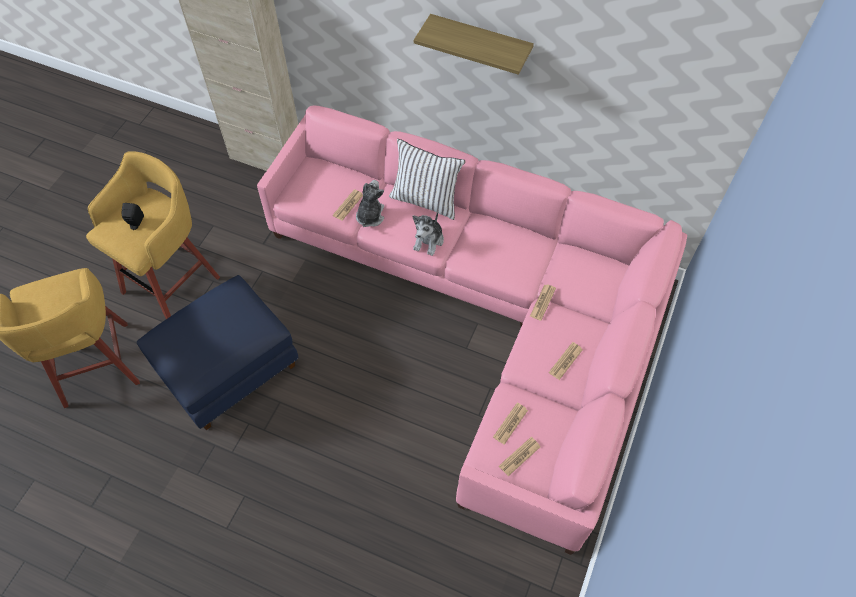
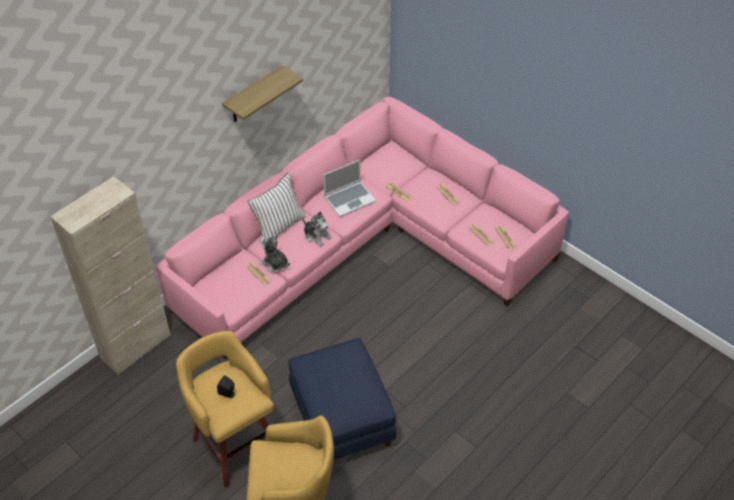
camera: 70 degrees left, 10 degrees down
none -> laptop [323,160,376,217]

